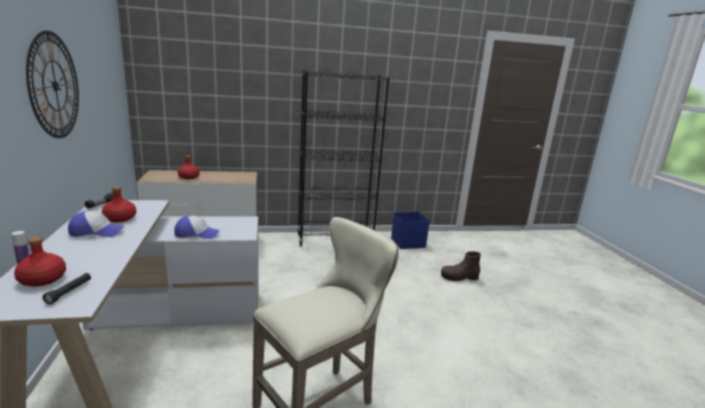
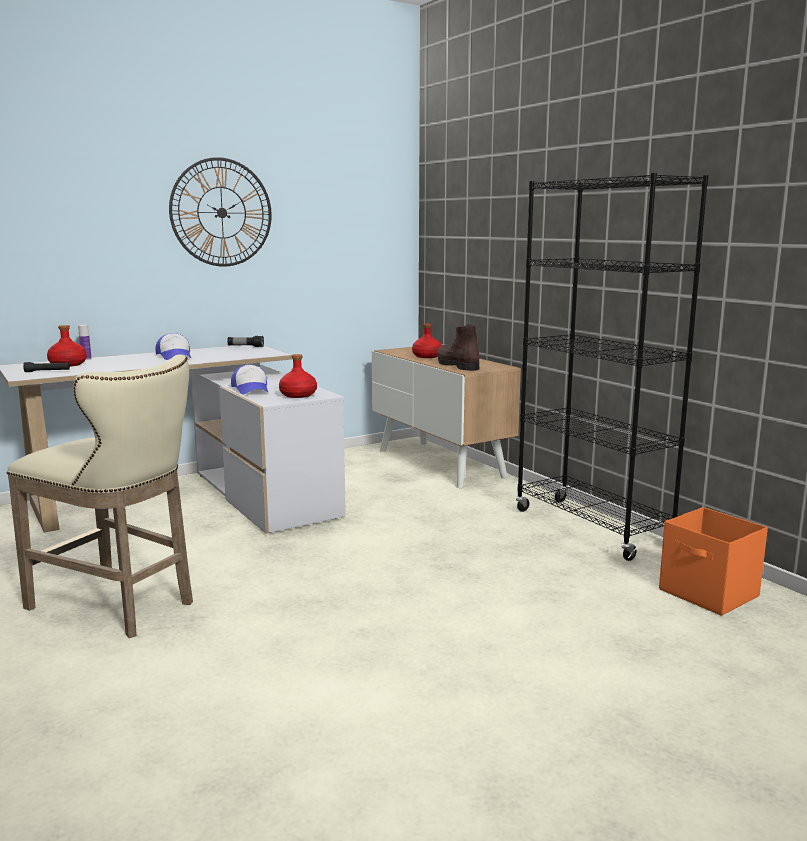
camera: 70 degrees right, 5 degrees down
red bottle [102,187,136,222] -> red bottle moved to [279,354,317,398]
blue storage box [391,211,430,249] -> orange storage box [659,507,768,616]
brown boot [441,251,481,281] -> brown boot moved to [437,325,480,371]

